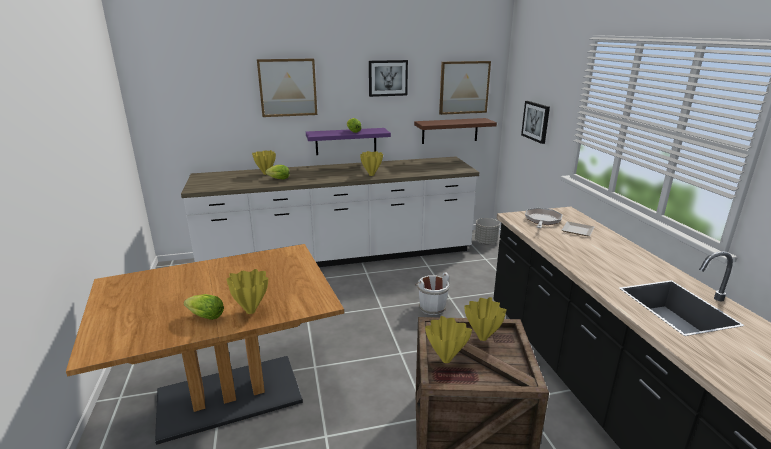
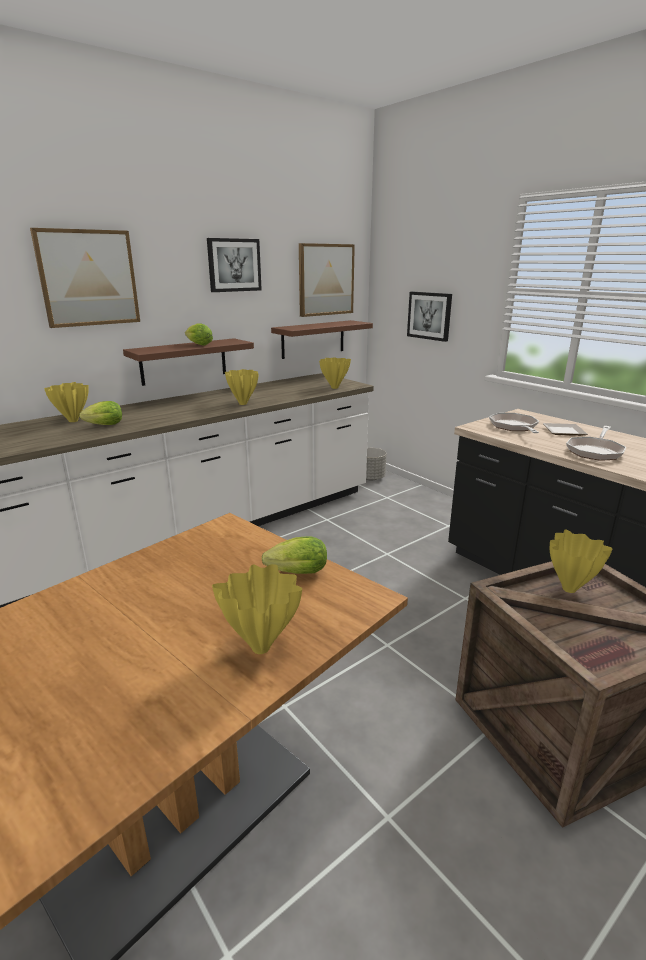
camera: 25 degrees left, 0 degrees up
lettuce [184,294,224,320] -> lettuce moved to [261,536,327,574]
purple shelf [306,128,391,155] -> brown shelf [123,338,254,386]
white bucket [415,272,449,315] -> none
yellow vase [425,316,472,363] -> yellow vase moved to [319,358,351,389]
none -> frying pan [566,426,626,461]

